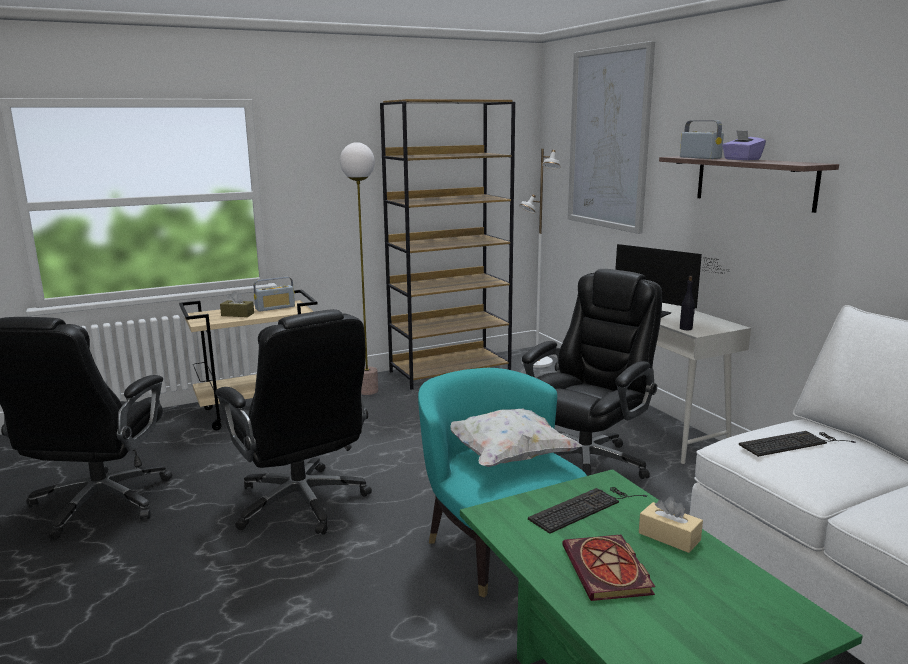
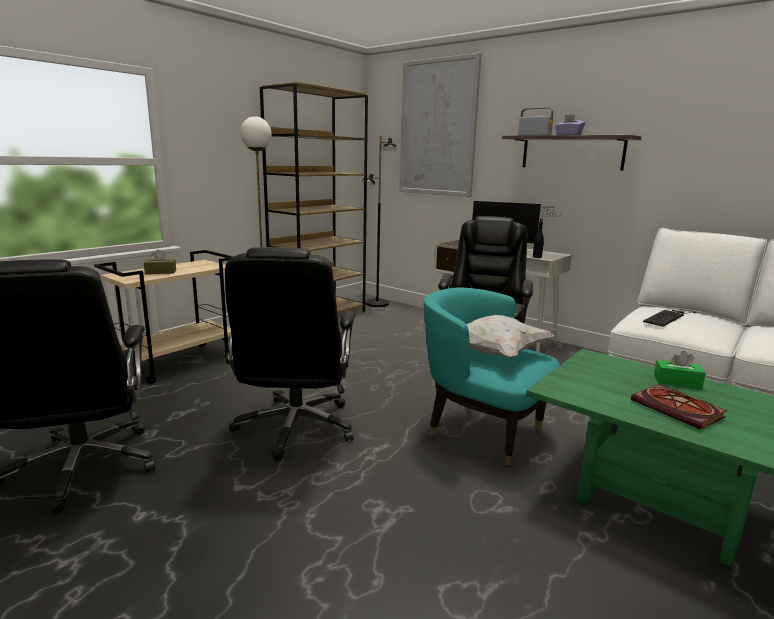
camera: 25 degrees left, 0 degrees up
black office chair [215,309,372,535] -> black office chair turned 60 degrees clockwise [225,247,356,461]
radio [254,277,295,312] -> none
white floor lamp [519,149,561,368] -> black floor lamp [362,136,397,307]
keyboard [528,487,647,534] -> none
beige tissue box [639,497,703,553] -> green tissue box [654,351,706,389]

